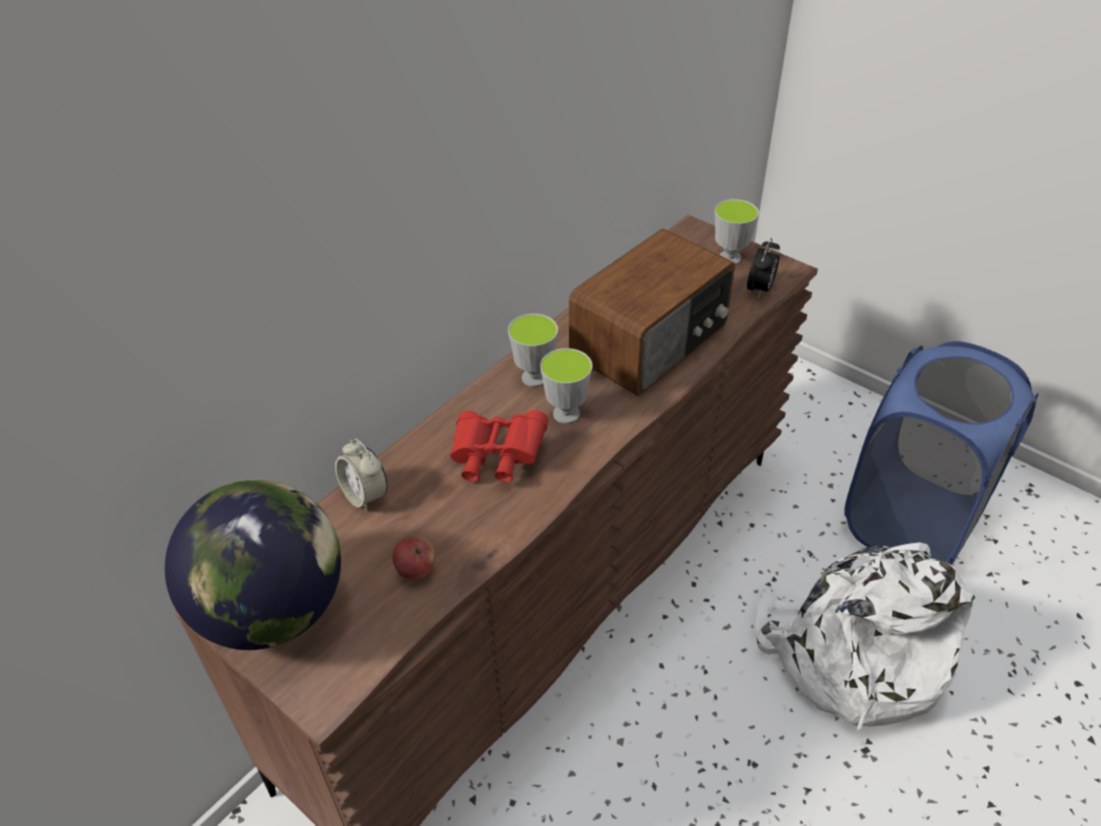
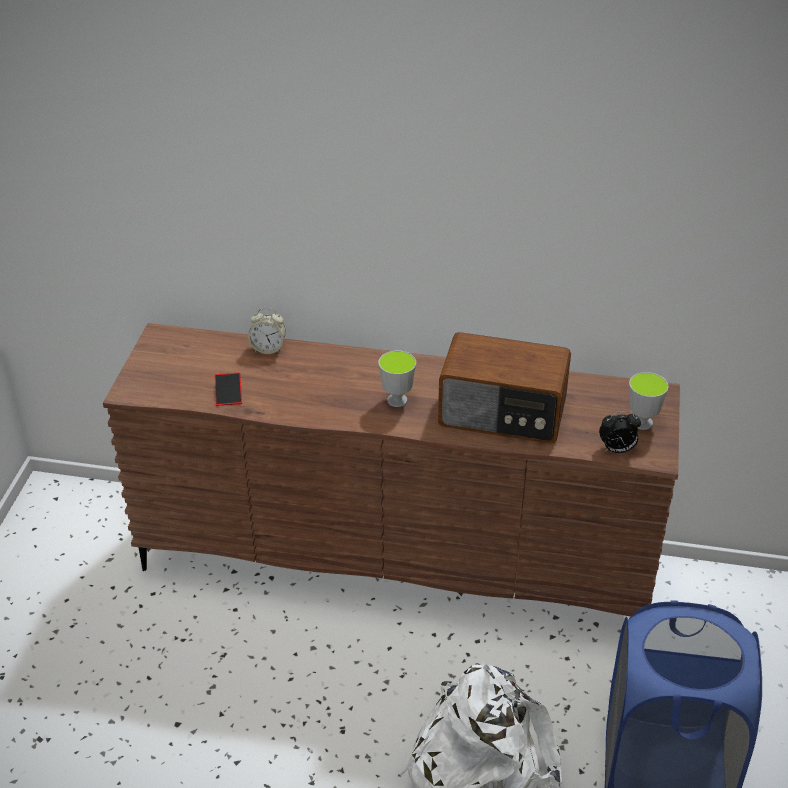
camera: 60 degrees right, 5 degrees down
globe [165,479,341,650] -> none
alarm clock [335,438,388,511] -> alarm clock turned 105 degrees counterclockwise [248,308,286,354]
apple [393,537,435,580] -> phone [215,372,242,406]
red binoculars [450,410,548,482] -> none
cup [508,314,558,387] -> none

